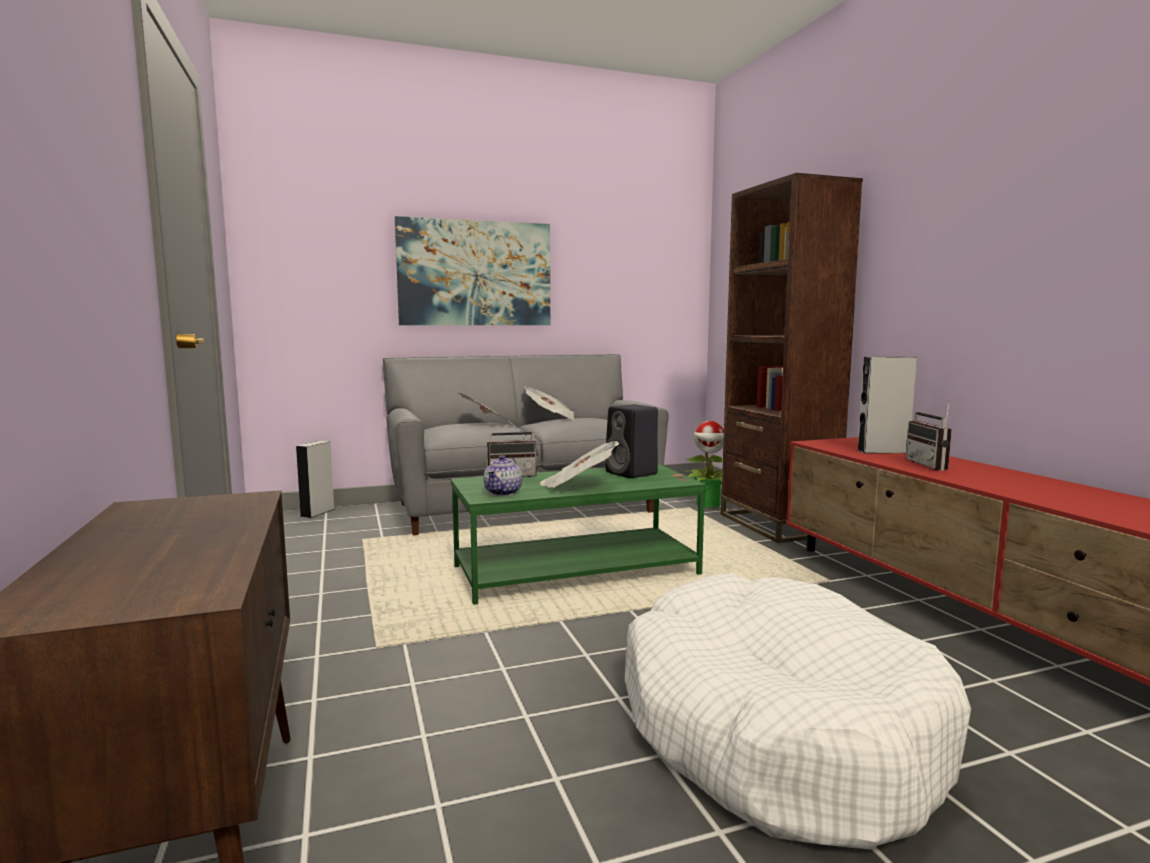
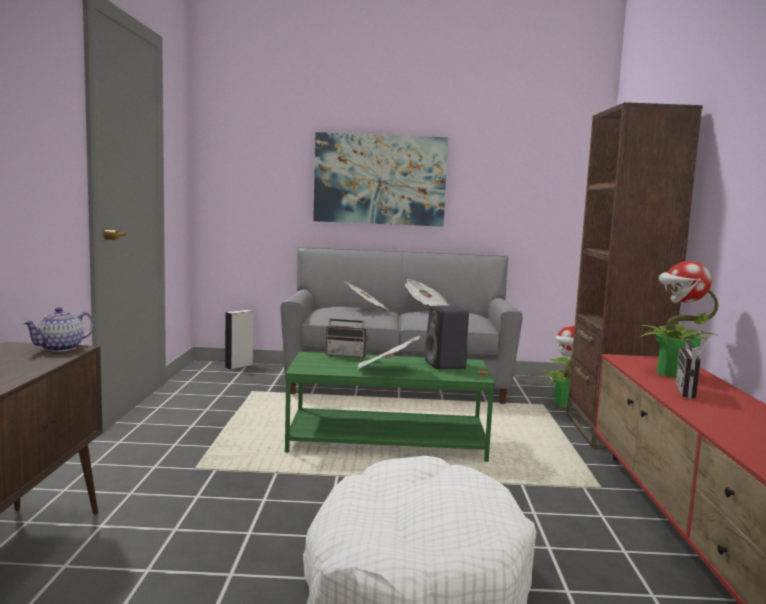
camera: 20 degrees right, 0 degrees up
teapot [483,455,522,496] -> teapot moved to [23,307,94,352]
grey speaker [858,357,917,454] -> potted plant [640,261,719,378]

